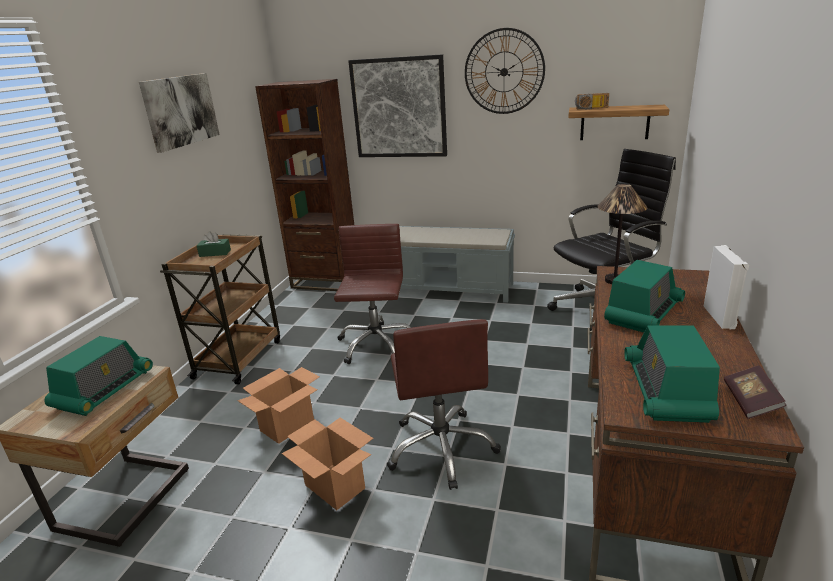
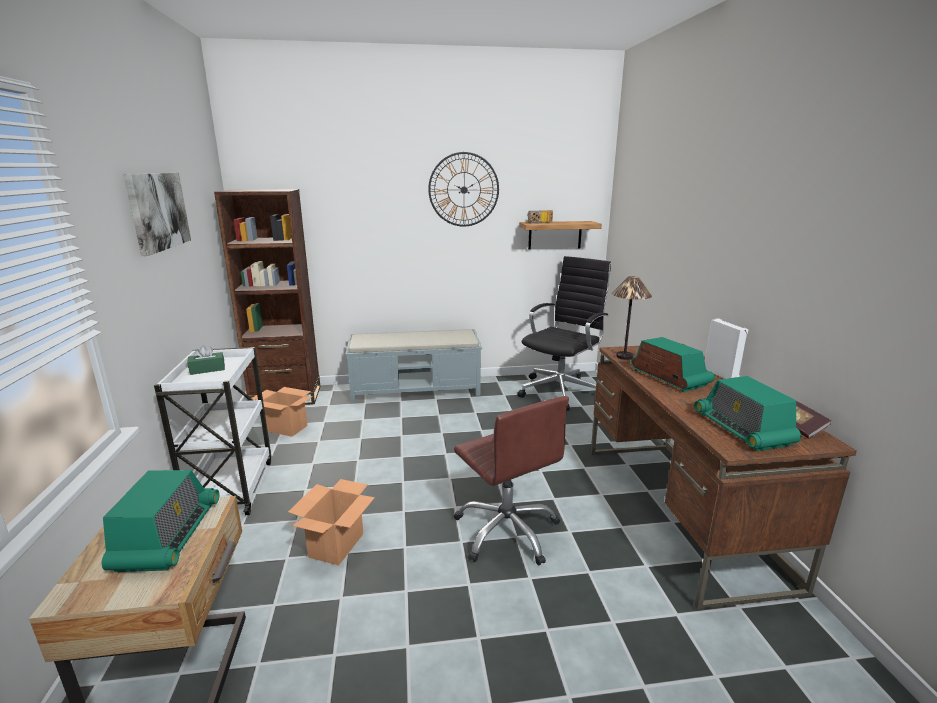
camera: 25 degrees left, 5 degrees down
brown cart [160,234,280,385] -> white cart [154,347,271,515]
cardboard box [282,418,373,510] -> cardboard box moved to [252,387,313,437]
brown office chair [334,224,411,364] -> none
picture [348,54,447,157] -> none
radio [604,260,685,333] -> radio turned 45 degrees counterclockwise [631,337,715,392]

